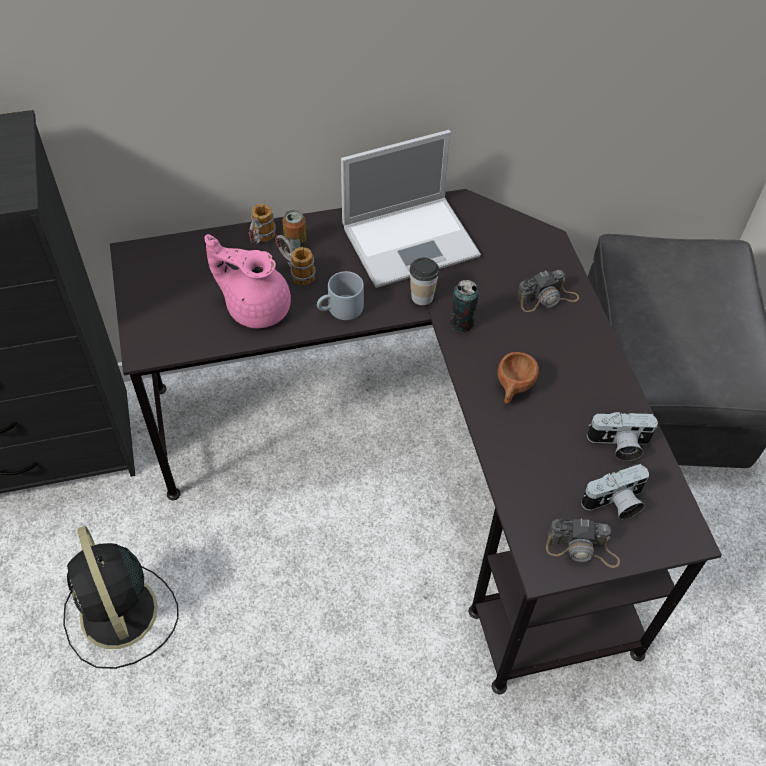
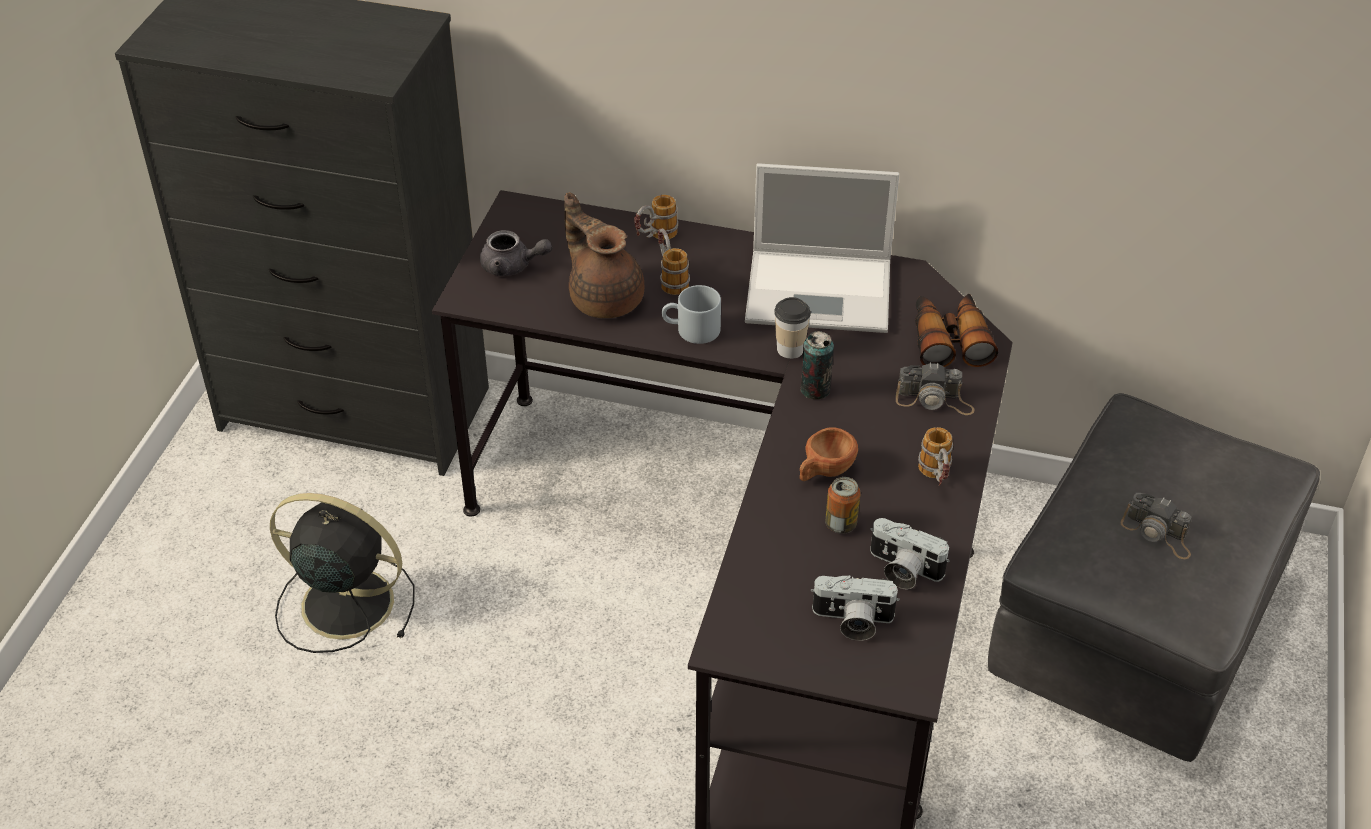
camera: 30 degrees right, 10 degrees down
black fan [63,526,178,669] -> black fan turned 105 degrees clockwise [270,493,414,653]
pink teapot [205,234,291,329] -> brown teapot [564,192,644,318]
can [282,210,307,250] -> can moved to [825,477,861,534]
camera [546,518,620,568] -> camera moved to [1120,493,1192,559]
none -> grey teapot [480,230,552,276]
none -> binoculars [915,294,998,367]
none -> mug [918,427,953,486]

